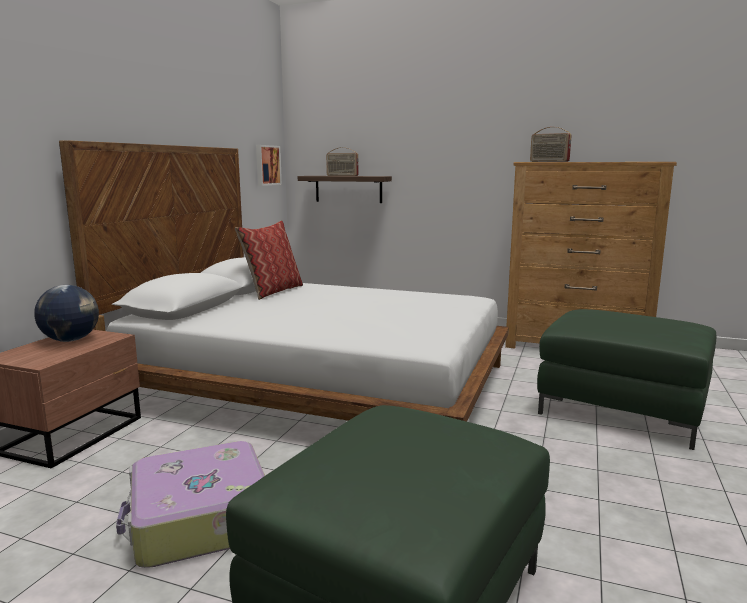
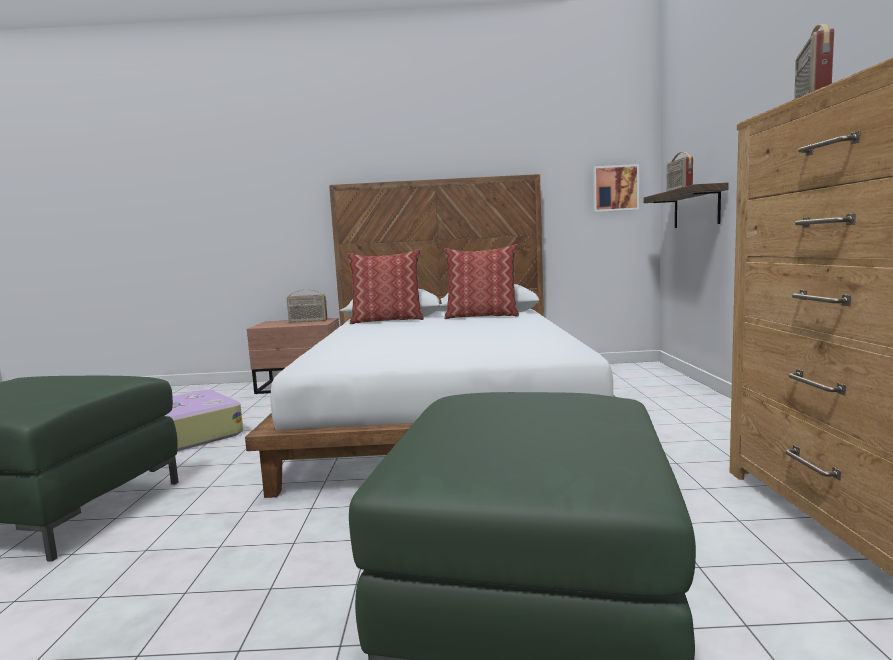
camera: 70 degrees right, 5 degrees down
globe [34,285,99,342] -> radio [287,289,327,323]
none -> pillow [347,249,424,324]

